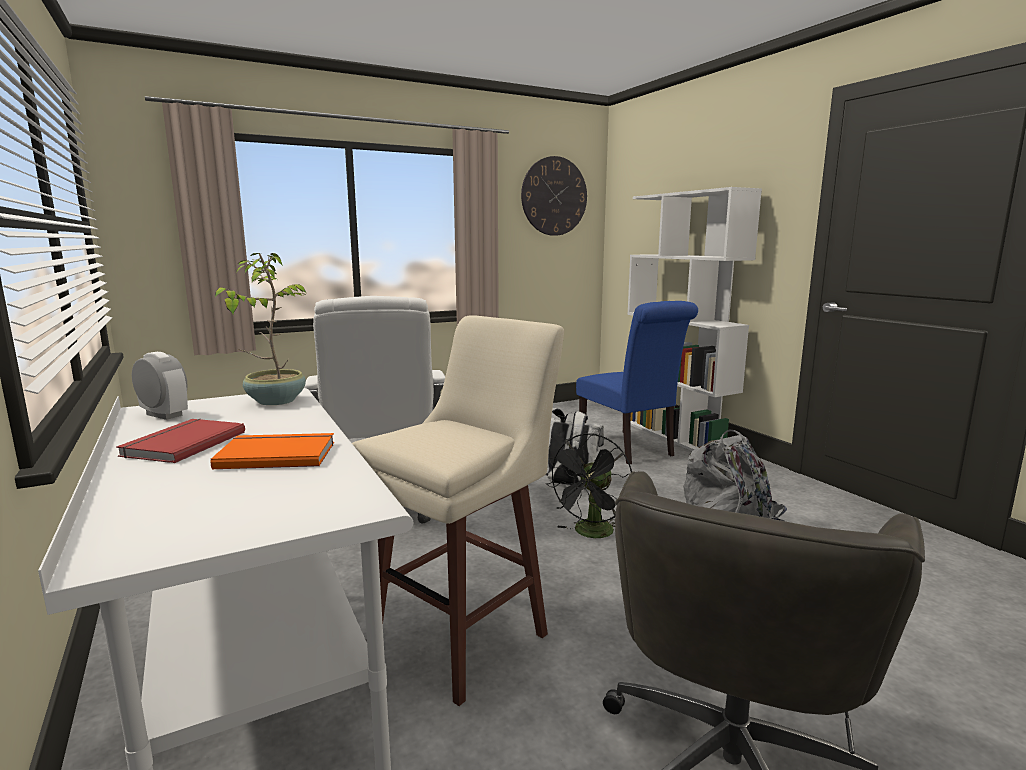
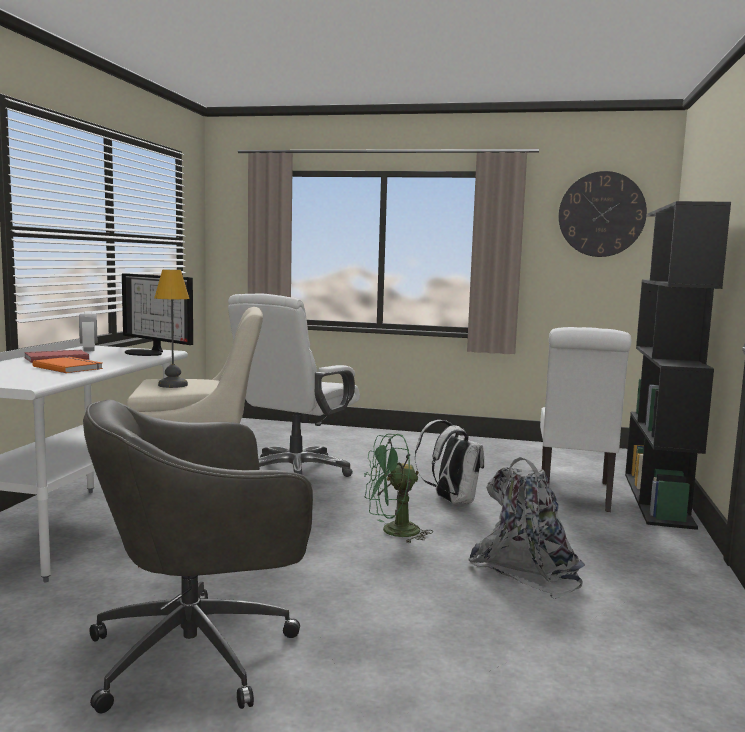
camera: 40 degrees right, 5 degrees down
potted plant [215,253,306,405] -> monitor [122,273,193,356]
black fan [545,433,632,538] -> green fan [364,434,433,544]
blue chair [576,301,698,465] -> white chair [540,327,632,512]
white bookcase [627,187,762,451] -> black bookcase [625,201,731,530]
none -> table lamp [154,269,189,388]

